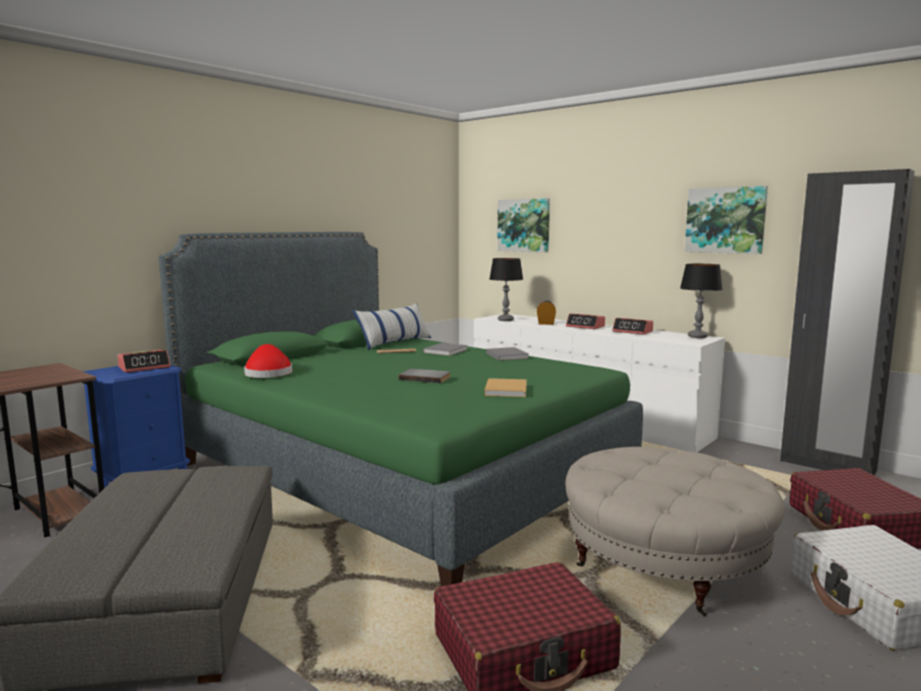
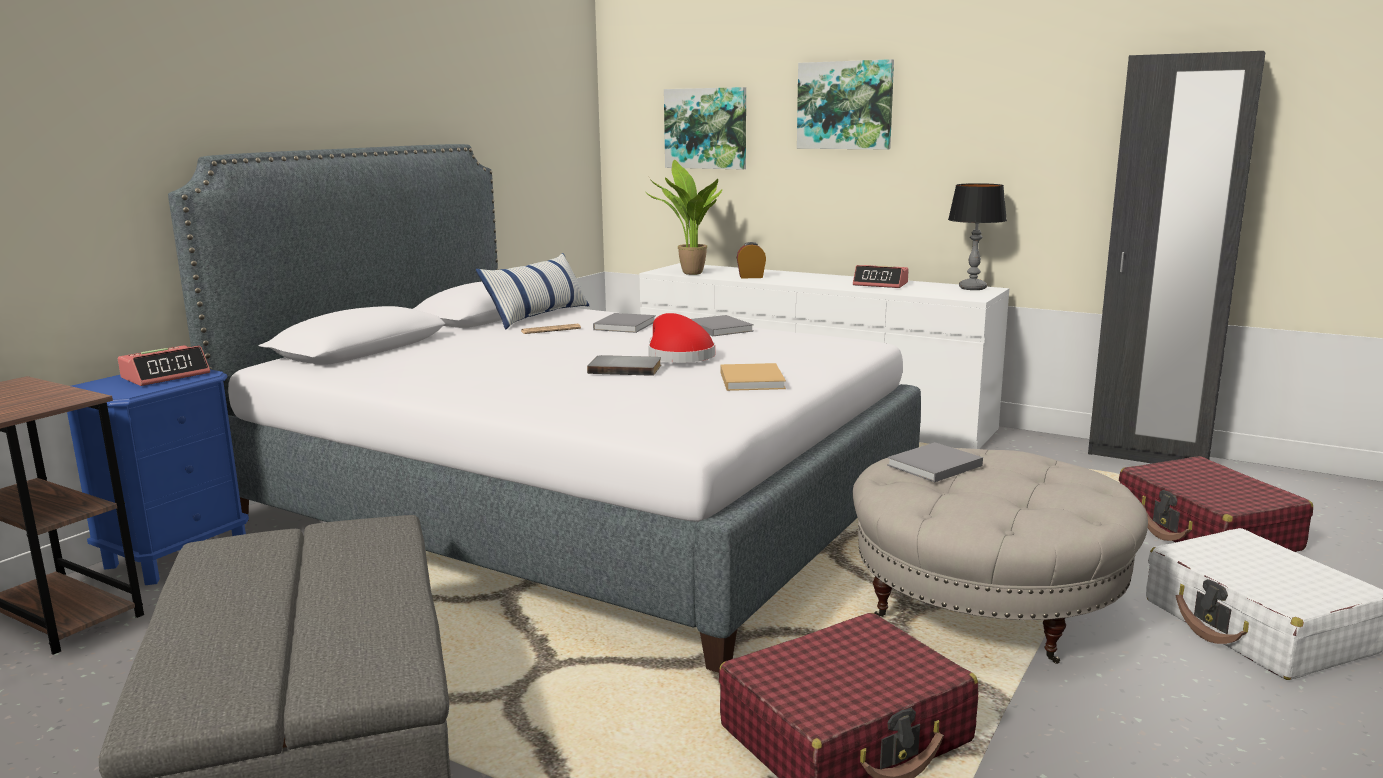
camera: 10 degrees left, 5 degrees up
green bed [159,232,643,586] -> white bed [168,144,921,673]
red hat [244,344,292,378] -> red hat moved to [648,313,715,363]
table lamp [490,258,523,321] -> potted plant [646,160,722,275]
alarm clock [566,313,605,329] -> none
picture [685,186,768,254] -> picture moved to [797,59,894,150]
none -> grey book [887,442,983,482]

